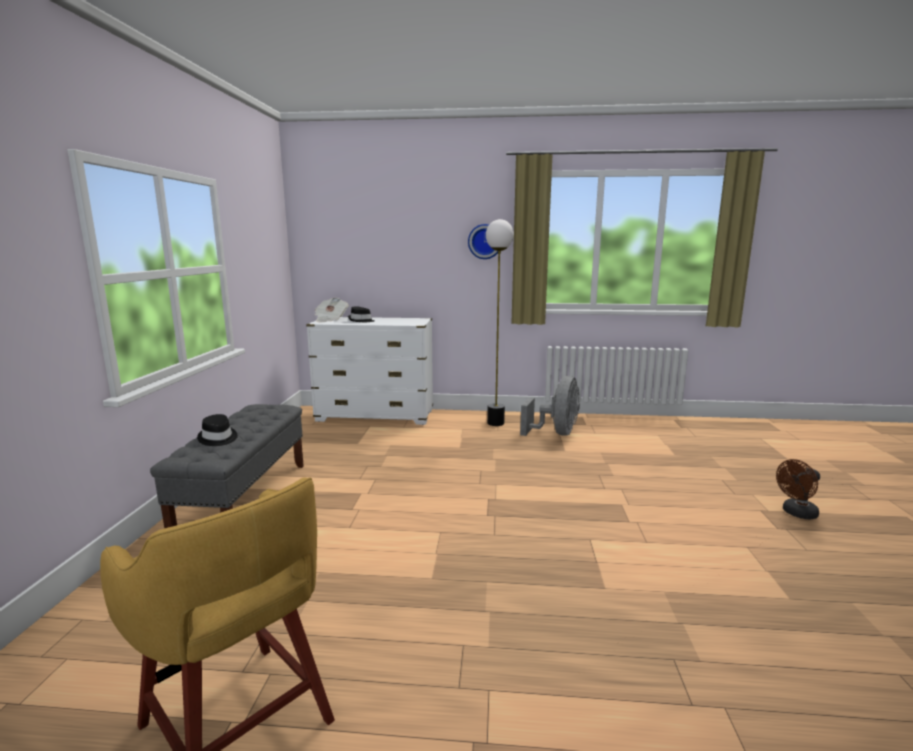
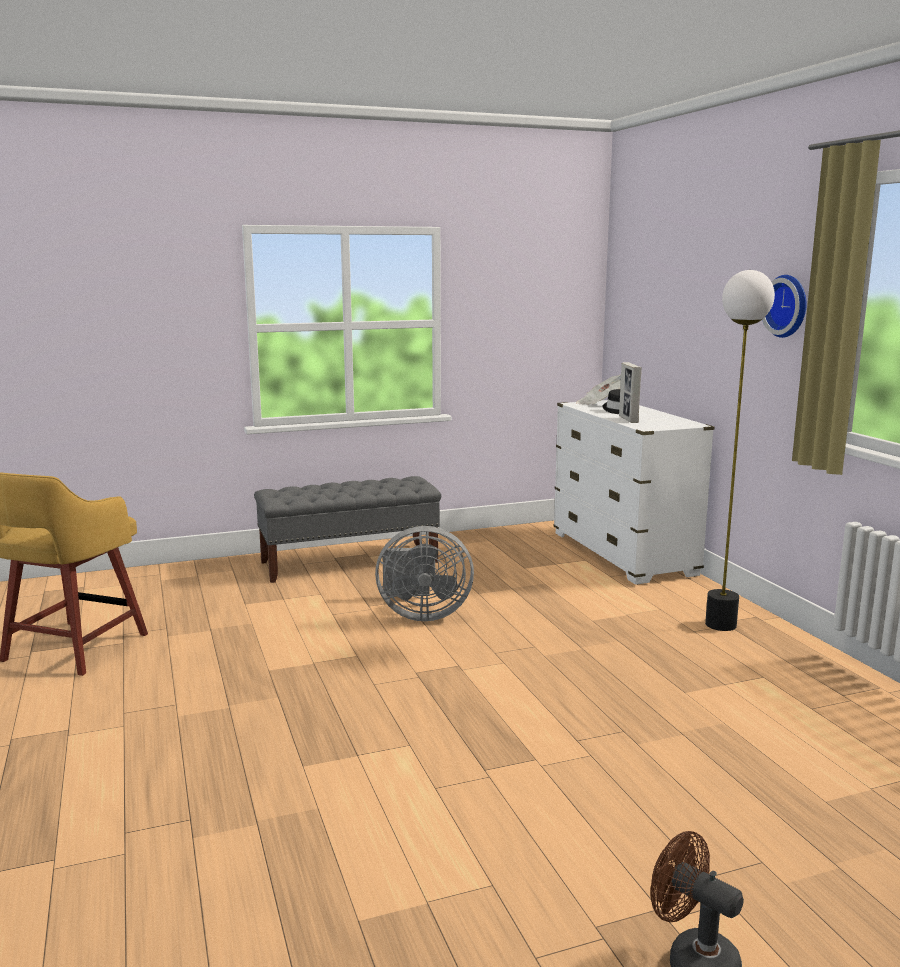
camera: 65 degrees right, 0 degrees up
black hat [197,414,238,446] -> none
grey fan [520,376,580,436] -> grey fan moved to [375,526,474,621]
none -> picture frame [619,362,642,423]

